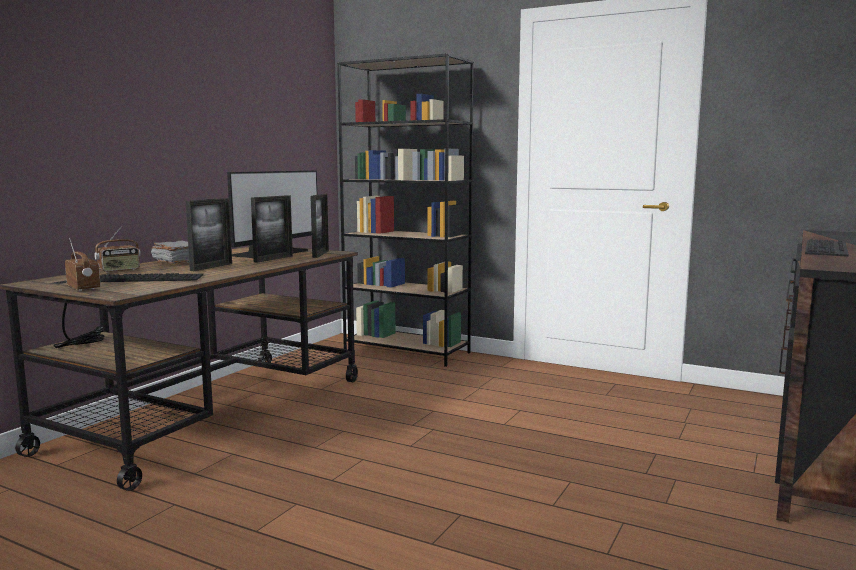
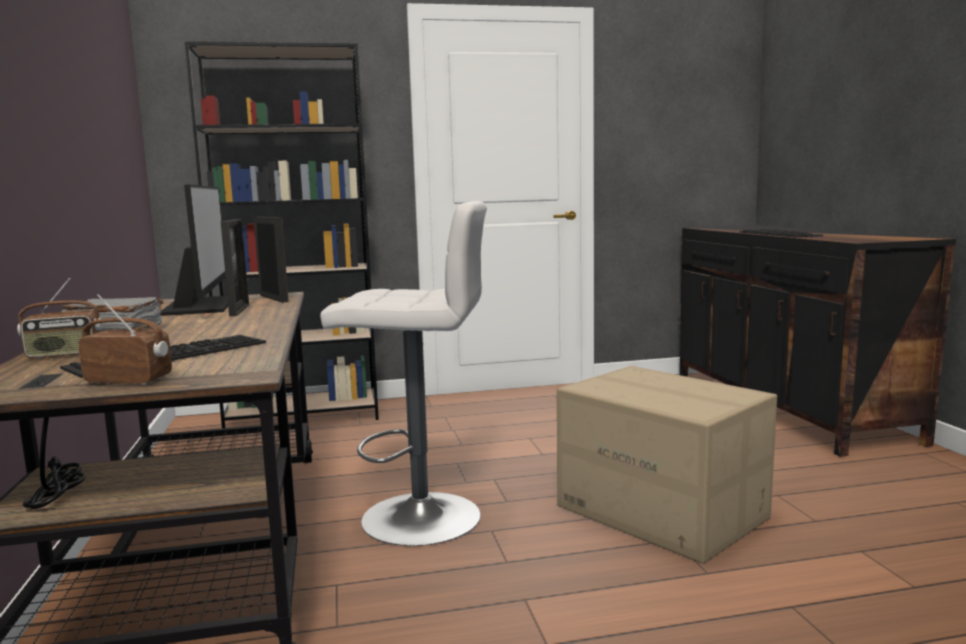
camera: 40 degrees left, 0 degrees up
radio [94,227,141,273] -> radio turned 60 degrees clockwise [17,278,103,359]
picture frame [186,198,232,271] -> none
none -> white stool [320,201,487,546]
none -> cardboard box [557,366,777,564]

